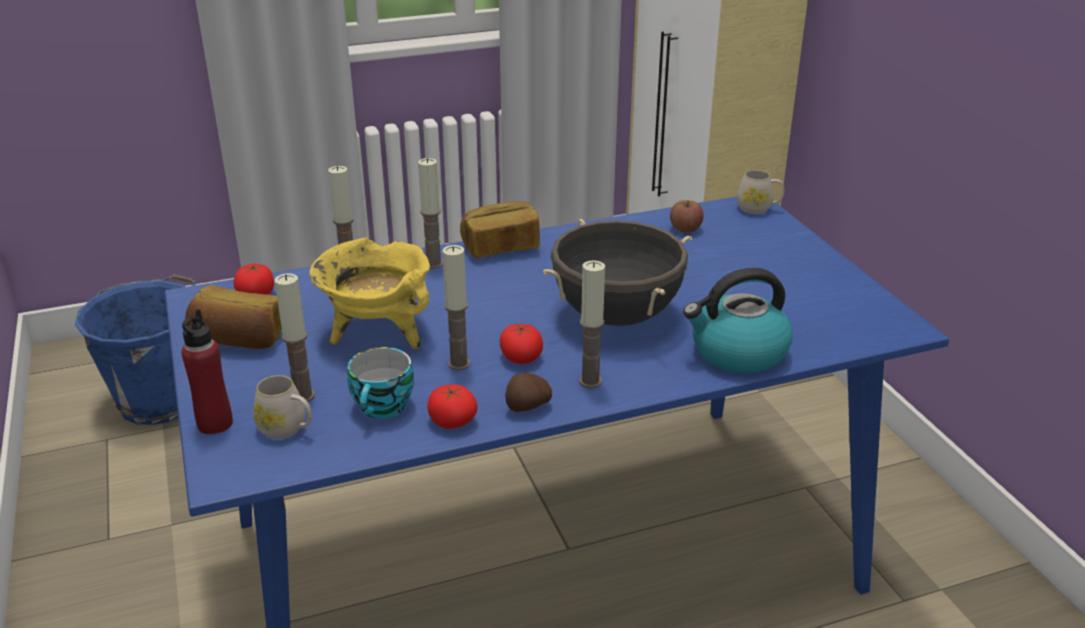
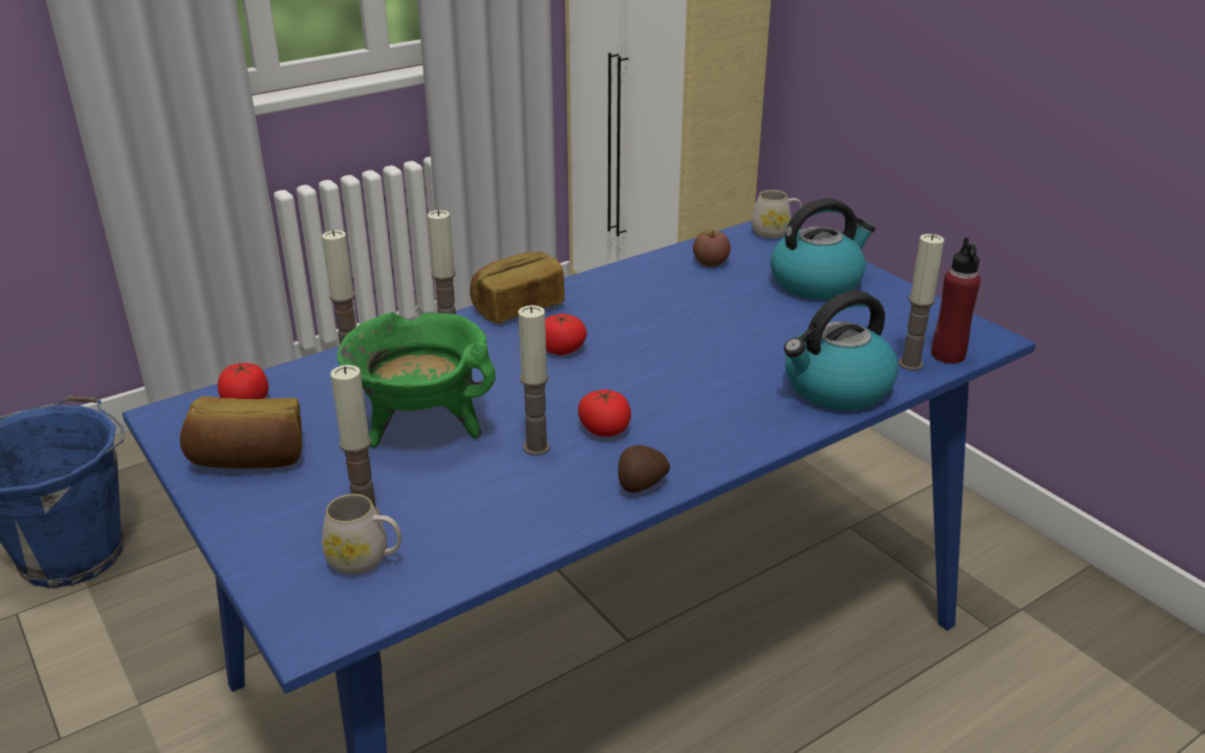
camera: 15 degrees left, 0 degrees up
red bottle [181,309,233,434] -> red bottle moved to [931,237,981,364]
yellow cooking pot [310,238,430,349] -> green cooking pot [337,312,496,447]
cup [347,347,414,419] -> none
tomato [427,384,478,429] -> tomato moved to [545,314,587,355]
black cooking pot [542,219,692,326] -> none
candle [579,260,605,388] -> candle moved to [899,234,944,371]
none -> kettle [770,198,876,300]

